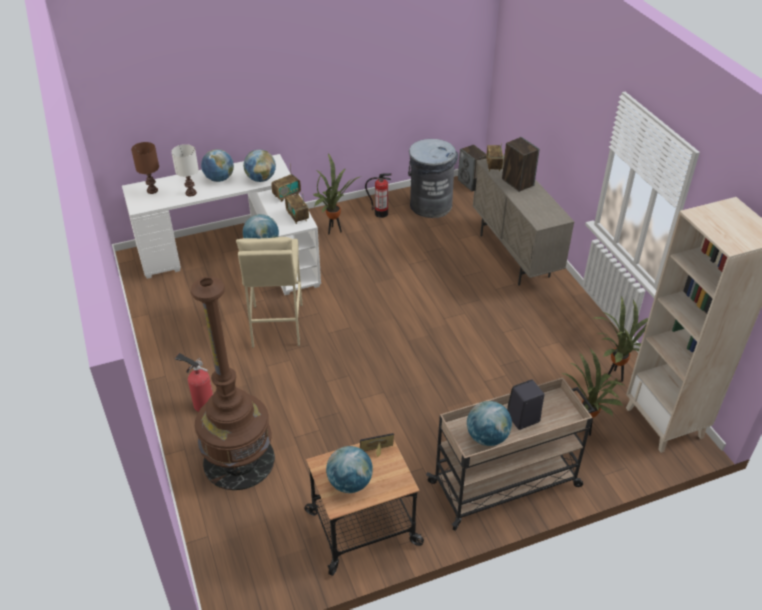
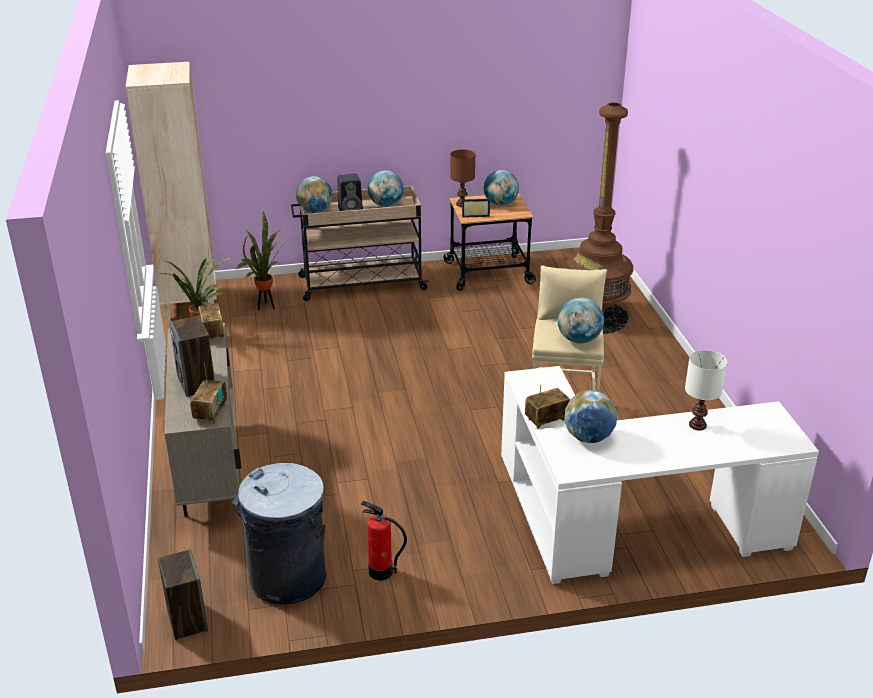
camera: 170 degrees left, 10 degrees down
brown table lamp [131,142,159,194] -> brown table lamp moved to [450,149,475,207]
fire extinguisher [175,353,213,412] -> none
globe [201,149,234,182] -> globe moved to [296,176,333,213]
radio [285,193,309,224] -> radio moved to [198,289,224,340]
potted plant [313,153,360,234] -> none

